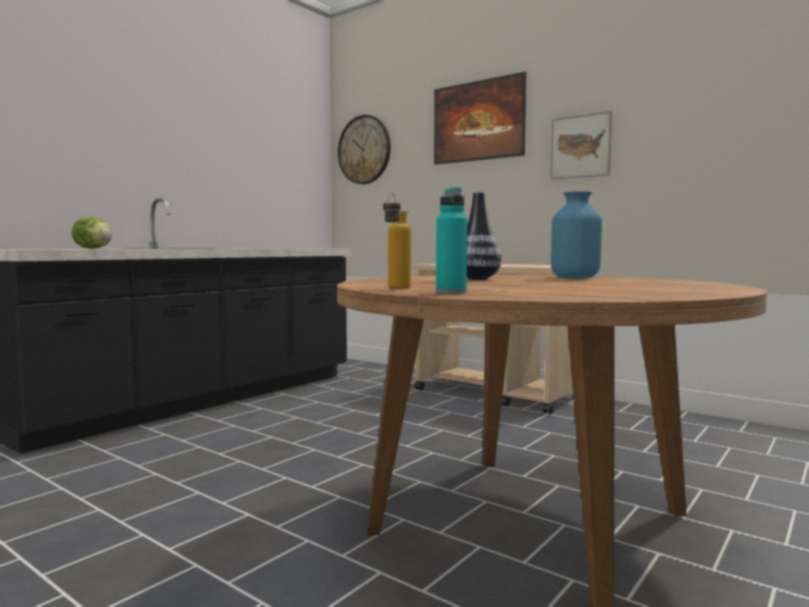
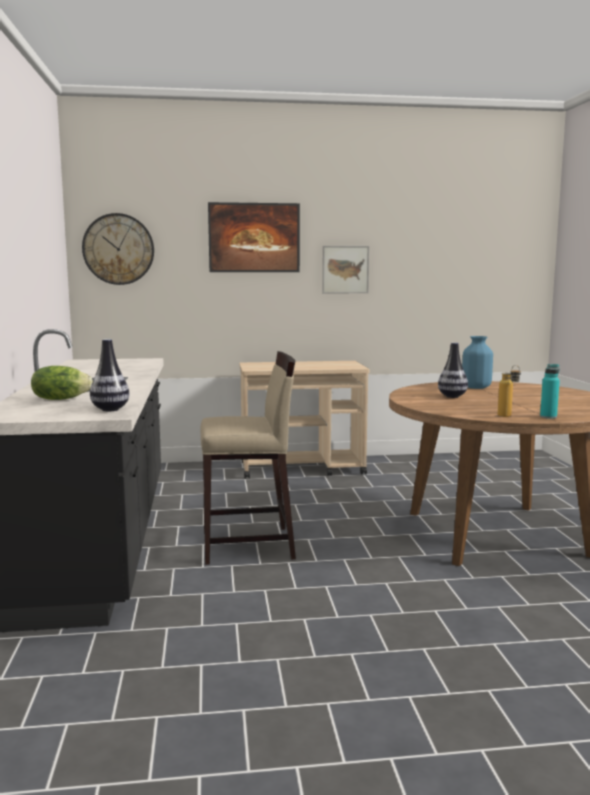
camera: 45 degrees left, 5 degrees up
none -> vase [90,339,129,411]
none -> beige stool [200,351,296,565]

